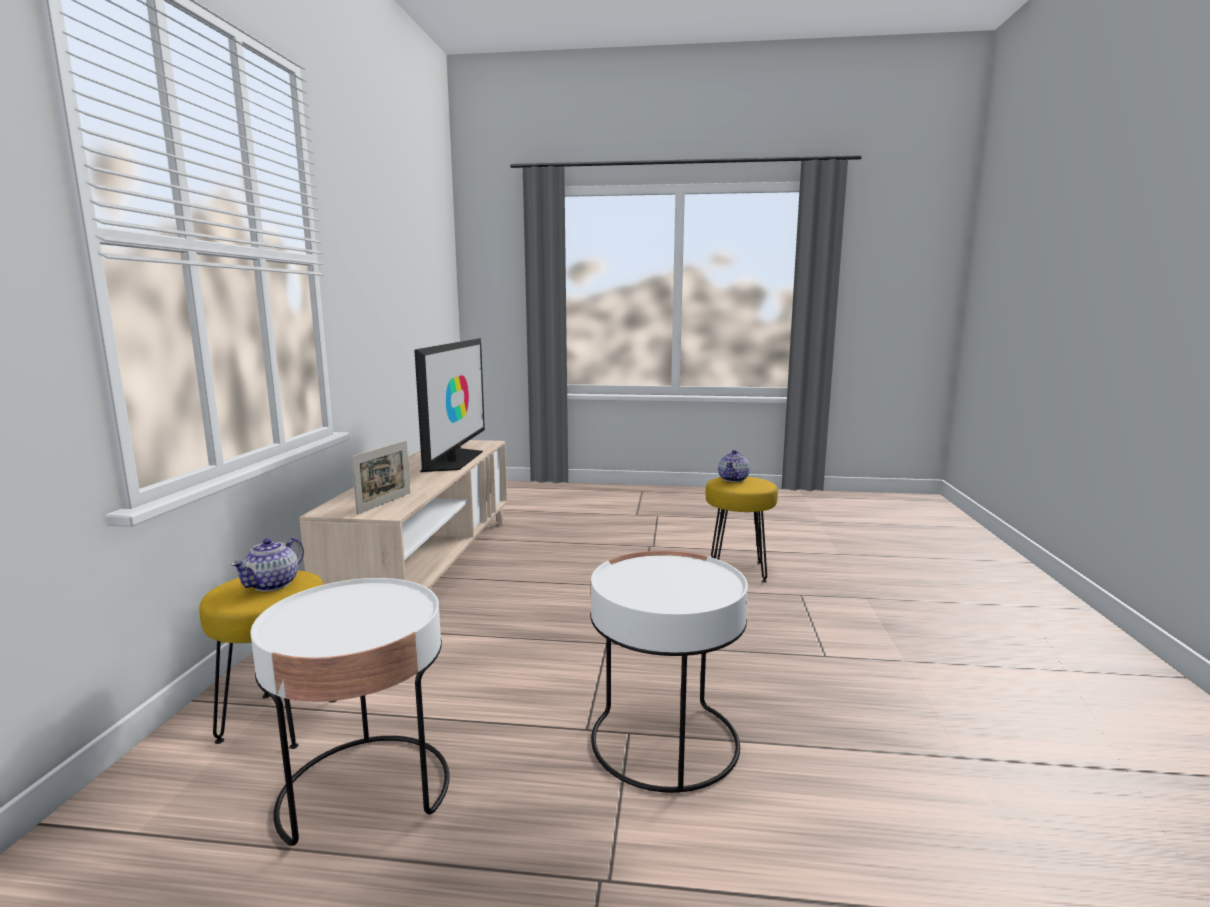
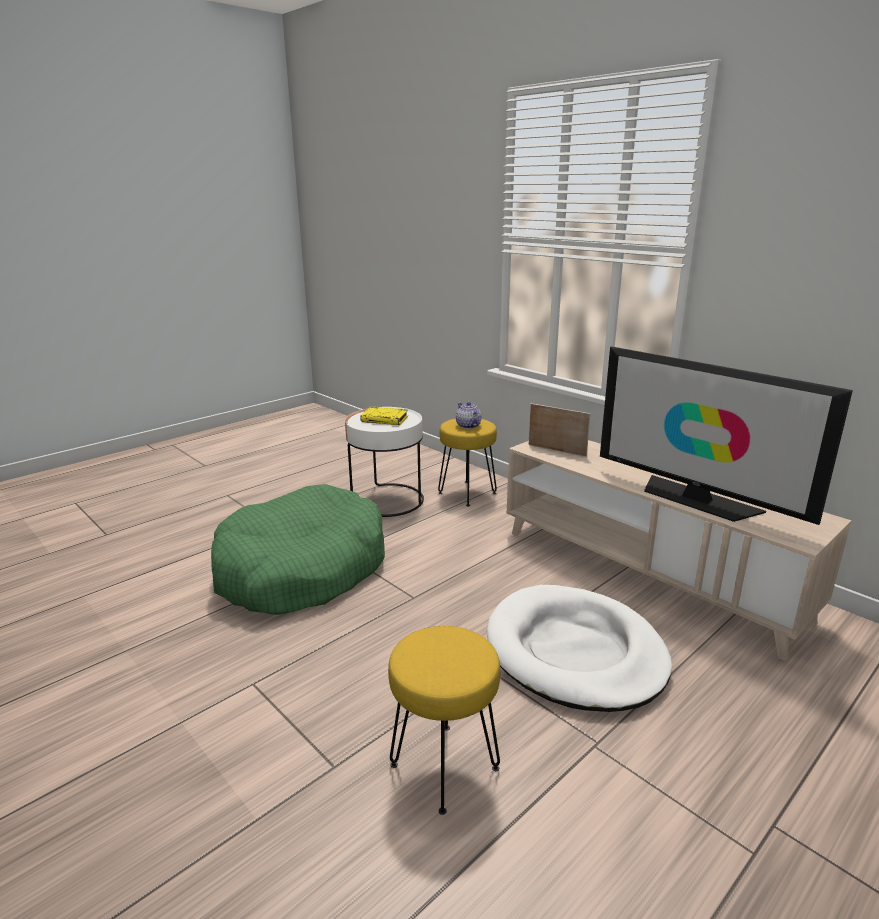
camera: 130 degrees right, 10 degrees up
picture frame [351,441,410,515] -> picture frame turned 150 degrees clockwise [529,403,590,457]
white side table [591,551,748,793] -> green dog bed [211,484,385,615]
teapot [718,450,750,482] -> none
none -> yellow book [360,407,408,425]
none -> white dog bed [487,585,672,712]

